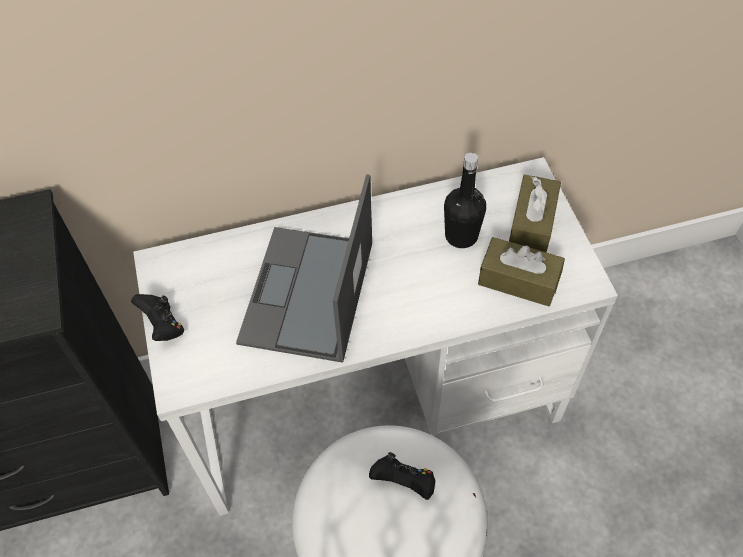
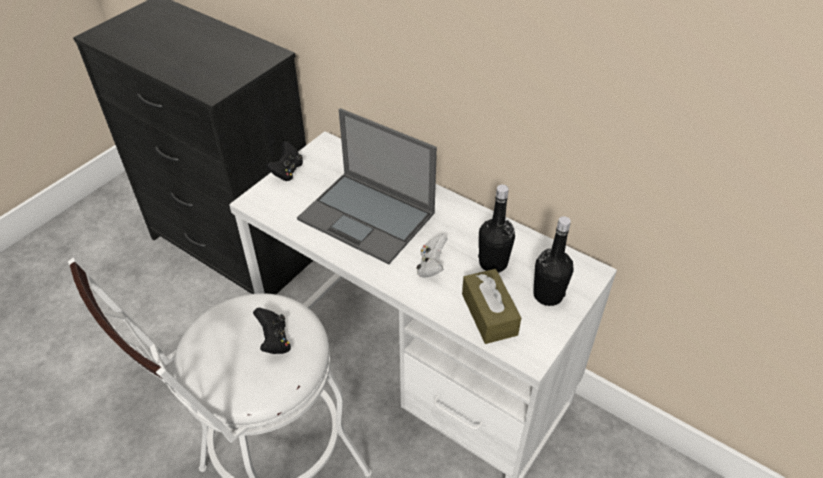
camera: 50 degrees right, 10 degrees down
laptop [236,174,372,363] -> laptop turned 120 degrees counterclockwise [297,108,437,264]
brown tissue box [509,174,561,252] -> black bottle [533,216,574,306]
none -> white game controller [416,234,448,278]

